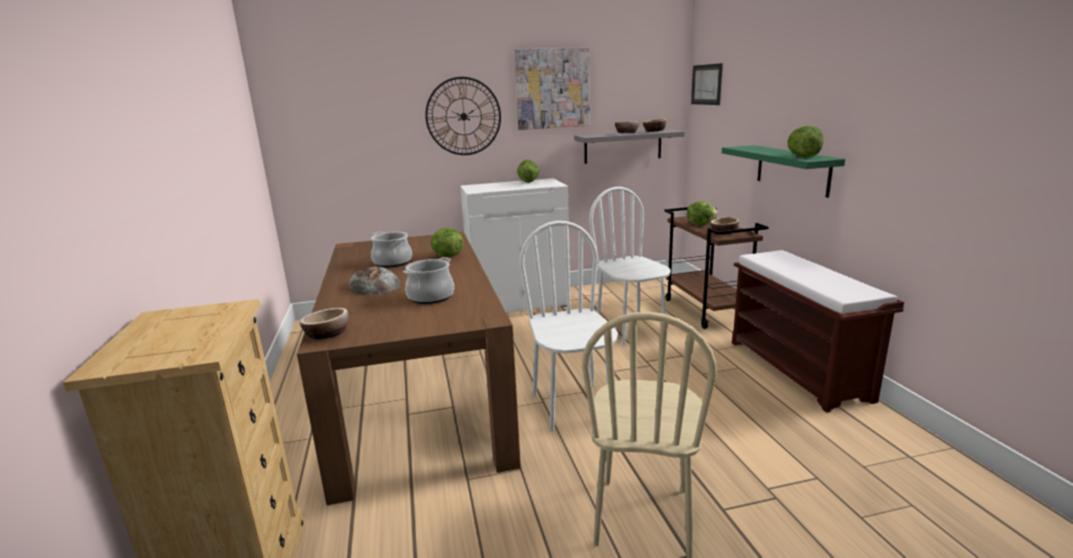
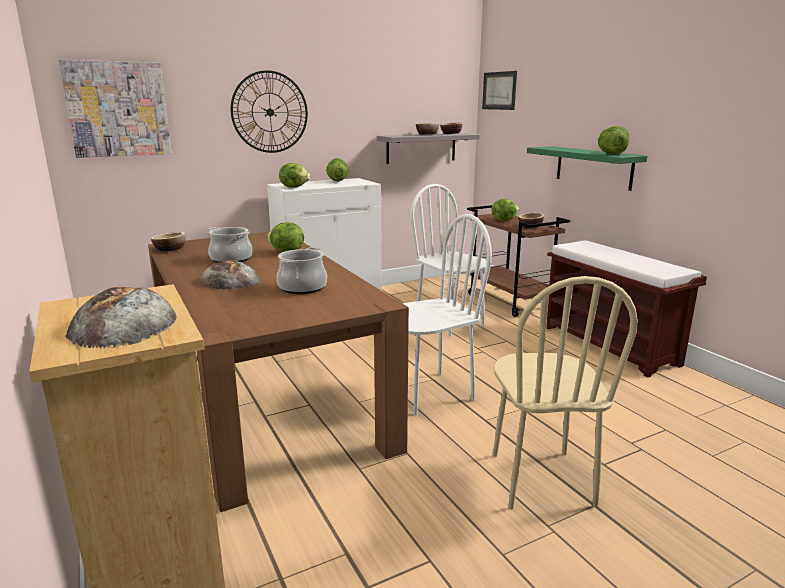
camera: 15 degrees left, 0 degrees up
bowl [300,308,348,339] -> bowl moved to [151,232,186,251]
picture [515,47,590,130] -> picture moved to [59,60,172,158]
white chair [520,221,618,431] -> white chair turned 90 degrees clockwise [402,214,492,416]
none -> bread [65,287,176,348]
none -> lettuce [279,163,310,188]

